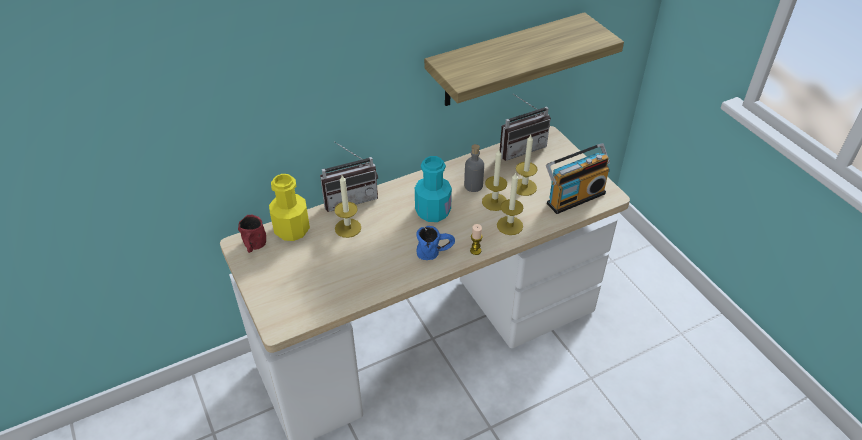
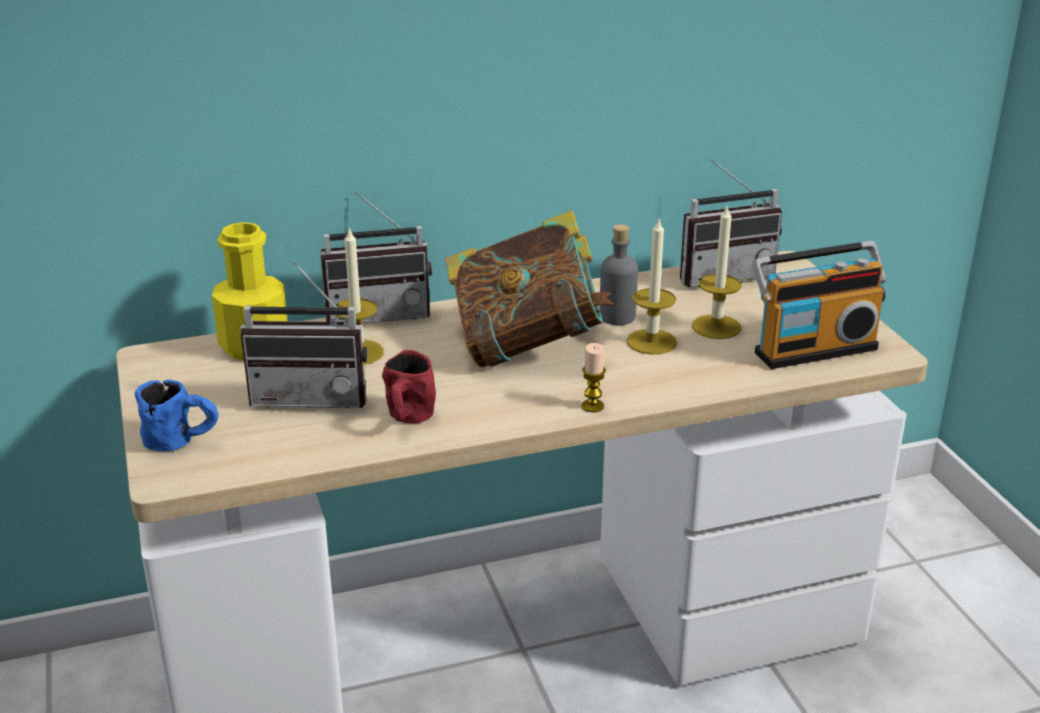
camera: 10 degrees right, 15 degrees down
red mug [238,215,266,253] -> red mug moved to [382,350,436,423]
turquoise bottle [415,156,452,222] -> book [445,210,614,368]
blue mug [416,226,455,260] -> blue mug moved to [135,379,219,451]
shelf [424,12,624,106] -> none
candle [497,173,524,235] -> none
none -> radio [240,260,367,408]

